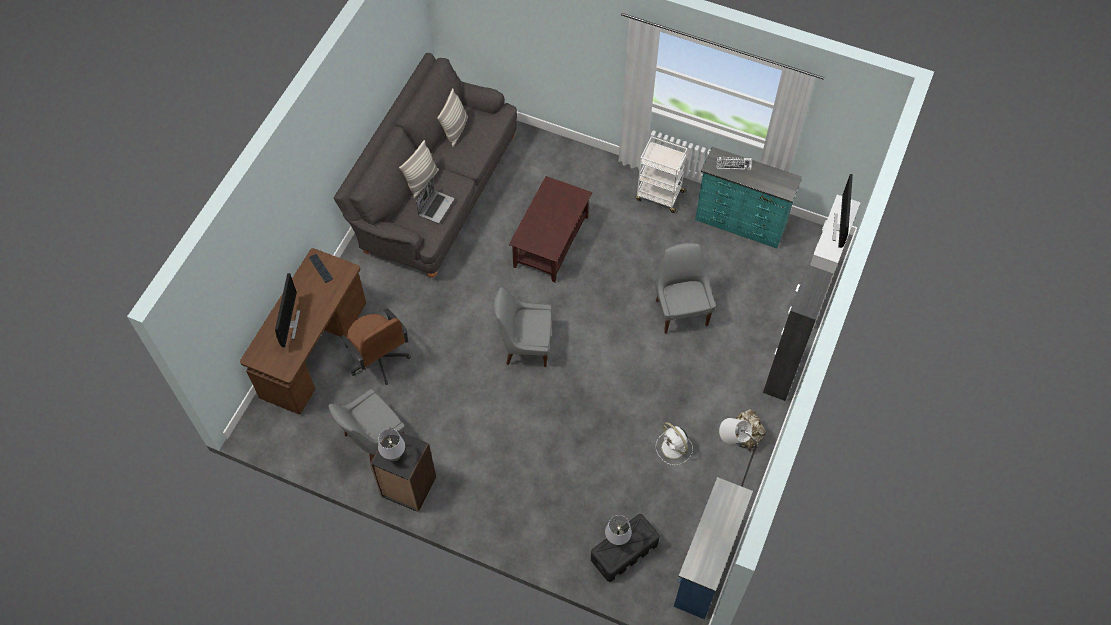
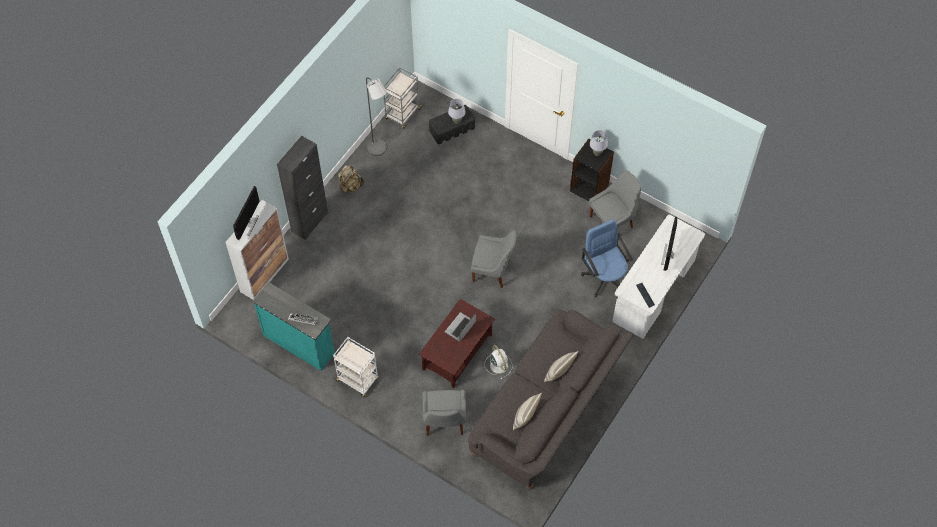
camera: 170 degrees left, 0 degrees up
brown desk [240,248,366,415] -> white desk [613,215,705,339]
brown office chair [340,308,411,385] -> blue office chair [581,219,633,297]
laptop [416,177,454,223] -> laptop moved to [445,312,476,342]
grey chair [655,243,716,334] -> grey chair moved to [422,390,466,436]
white fan [656,422,693,465] -> white fan moved to [484,345,513,379]
blue dresser [674,477,753,619] -> grey cart [384,67,422,128]

